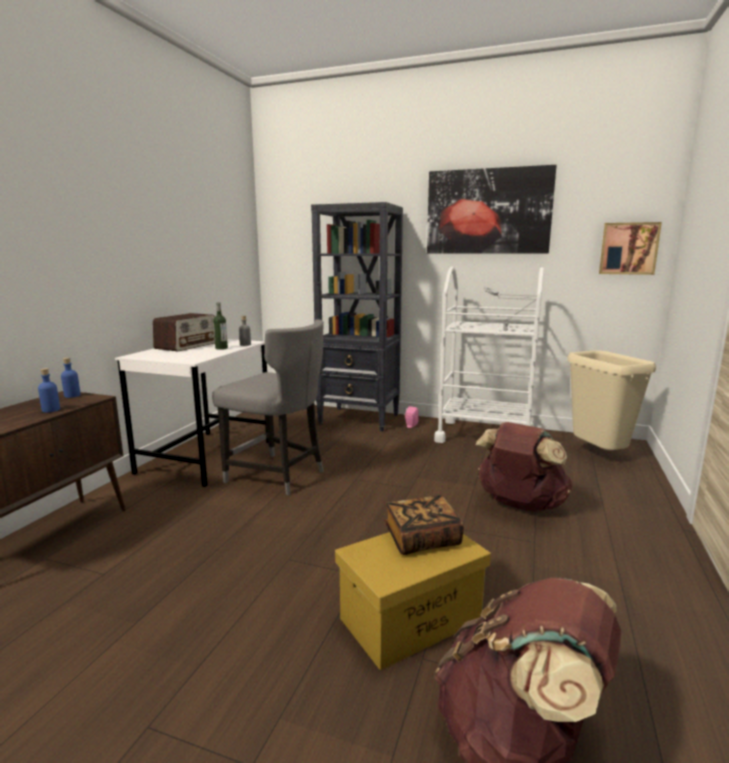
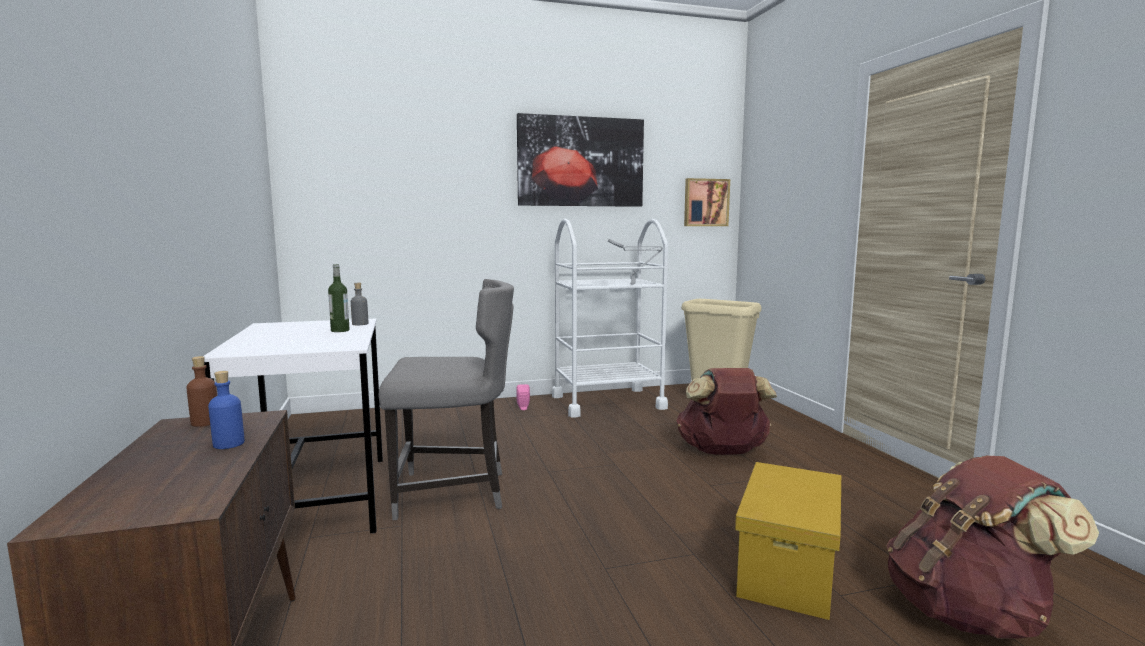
camera: 35 degrees left, 5 degrees down
blue bottle [61,358,81,398] -> brown bottle [186,356,217,427]
radio [153,313,215,351] -> none
black bookcase [311,202,403,431] -> none
book [385,495,464,555] -> none

